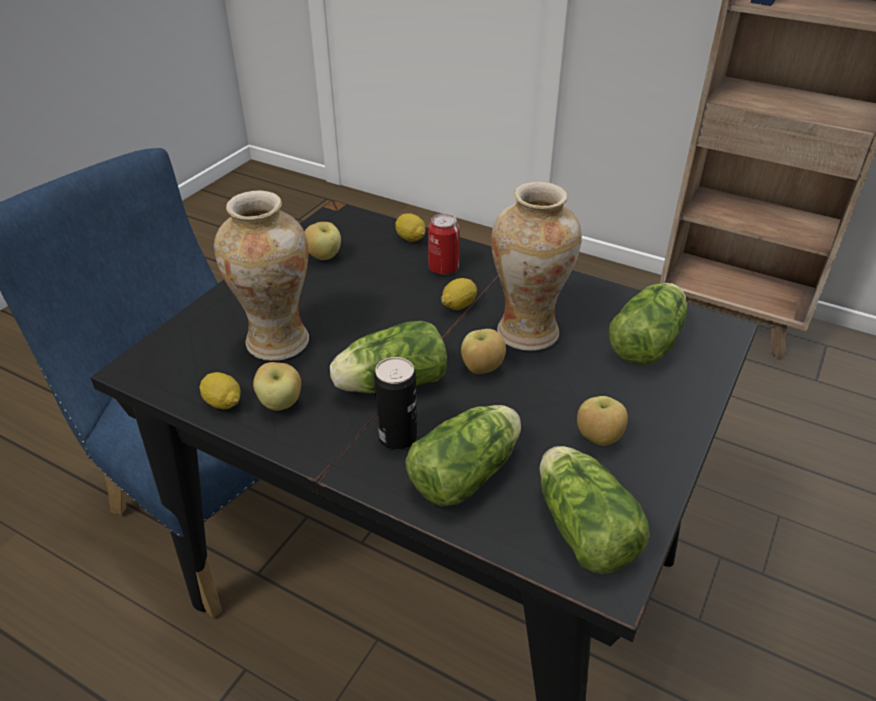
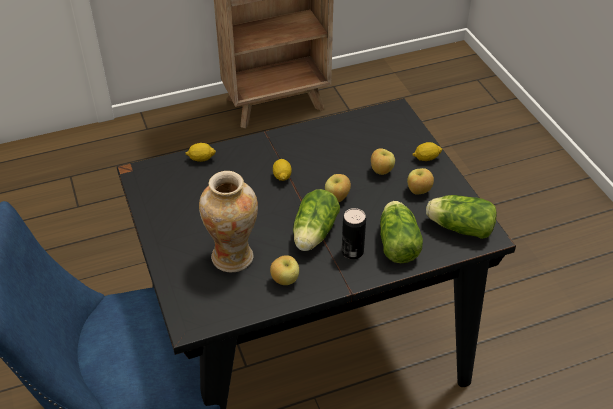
camera: 50 degrees left, 5 degrees up
lemon [199,372,241,410] -> lemon moved to [412,142,443,161]
apple [305,222,341,260] -> apple moved to [371,148,395,175]
can [428,214,460,275] -> none
vase [491,182,582,351] -> none
lettuce [608,283,687,365] -> none

